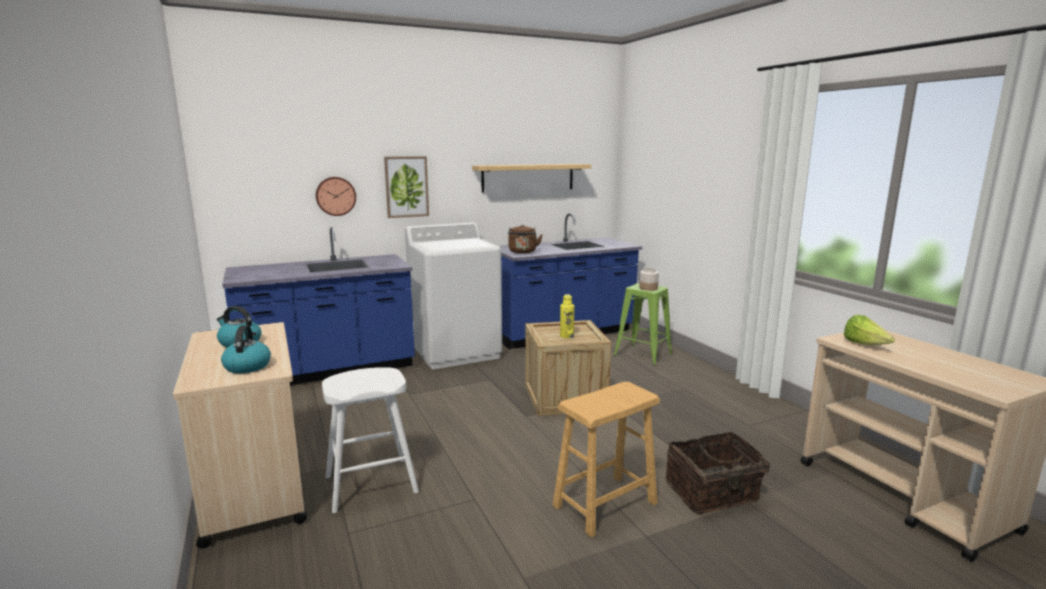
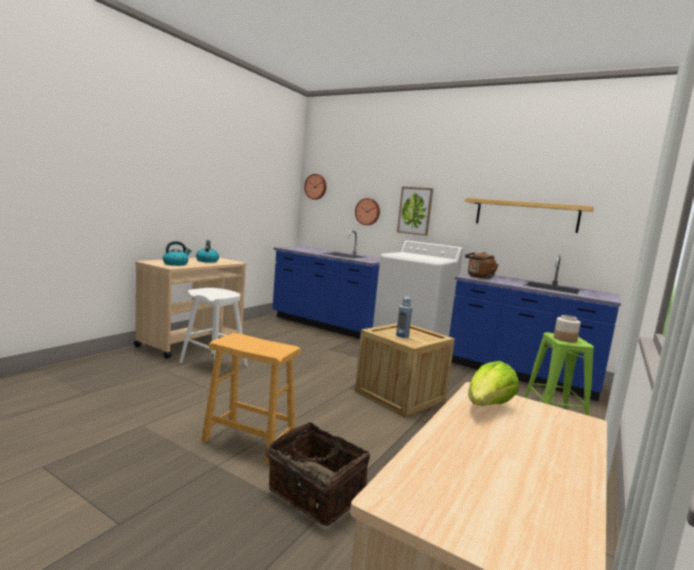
camera: 55 degrees right, 5 degrees down
yellow bottle [560,294,574,338] -> blue bottle [396,297,412,338]
none -> wall clock [304,174,326,200]

